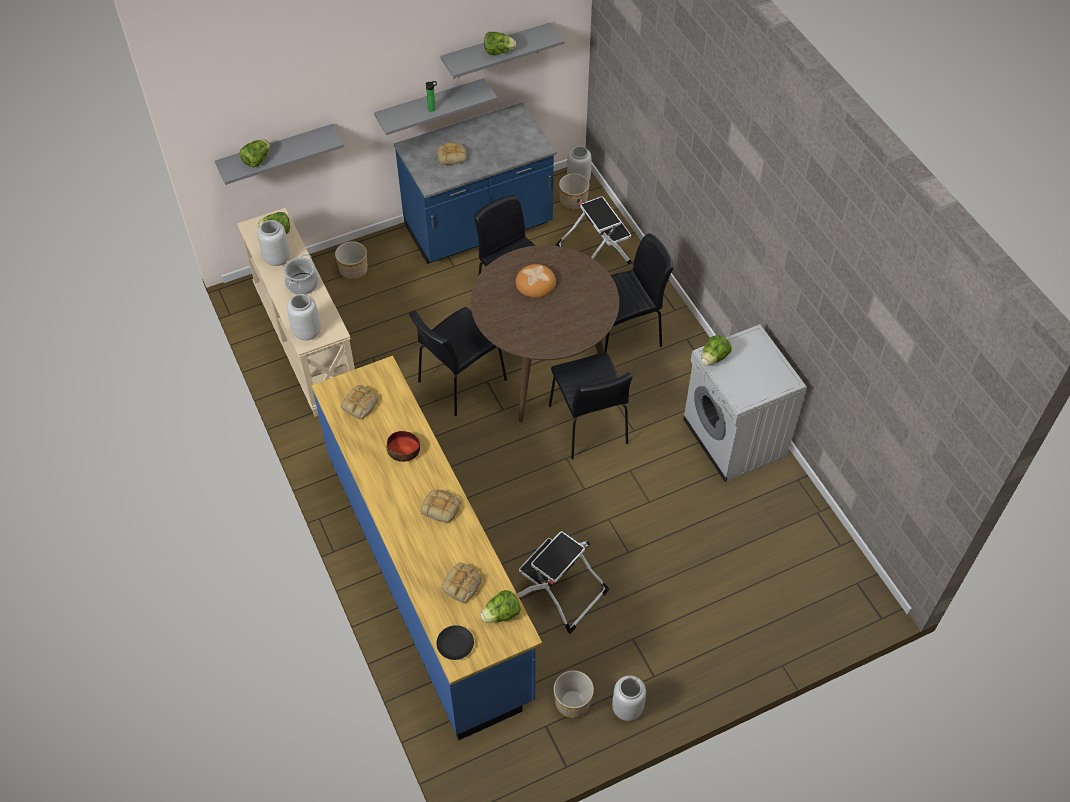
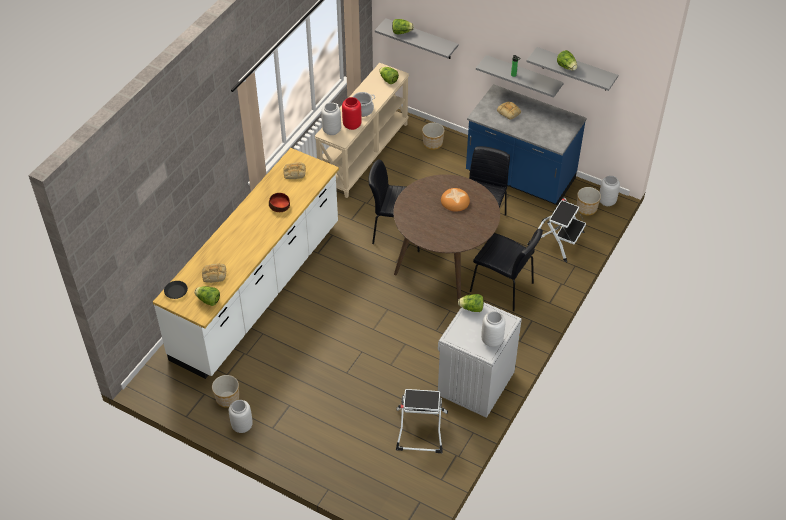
camera: 55 degrees right, 5 degrees down
grey vase [257,220,290,266] -> grey vase moved to [481,311,505,347]
blue counter [311,356,542,740] -> white counter [153,148,339,379]
bread [421,490,461,523] -> none
step ladder [517,531,610,634] -> step ladder moved to [396,389,448,453]
black chair [548,352,632,459] -> none
none -> red vase [342,97,362,130]

